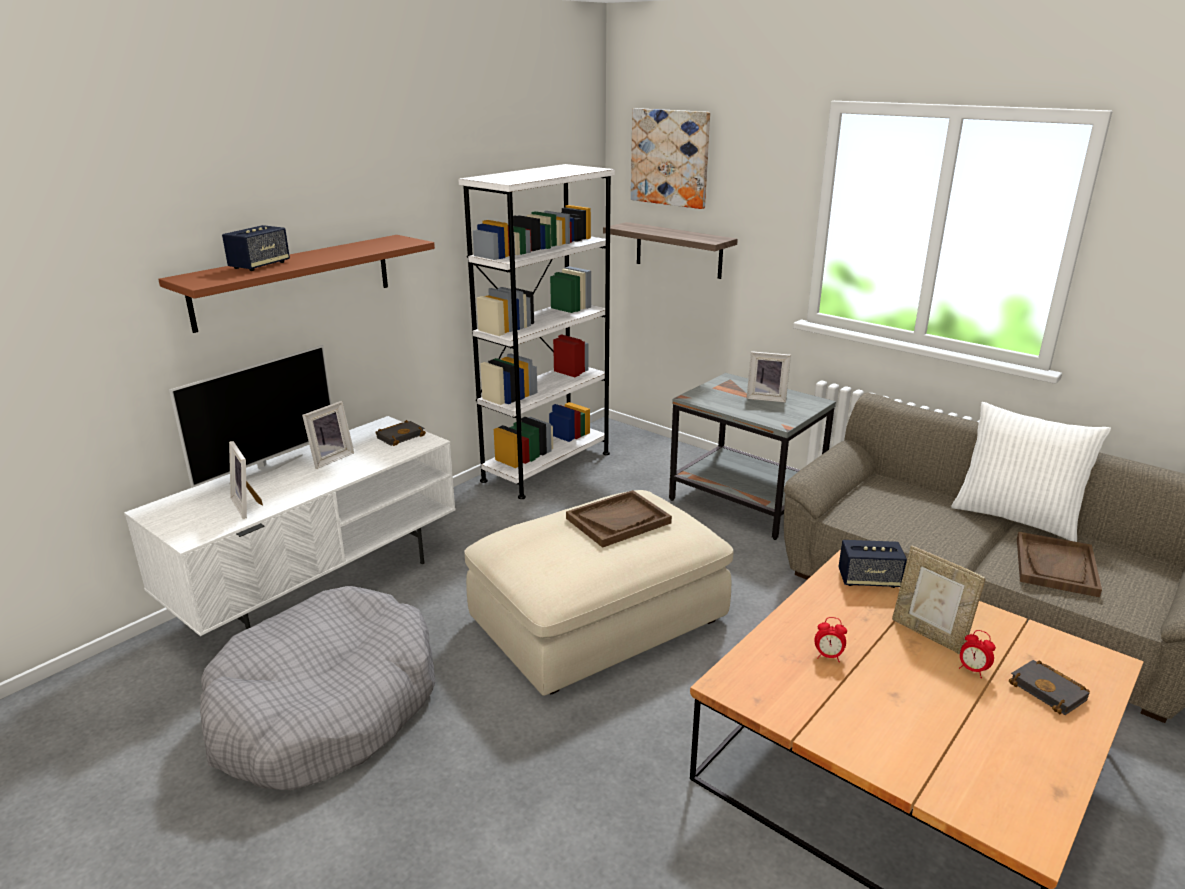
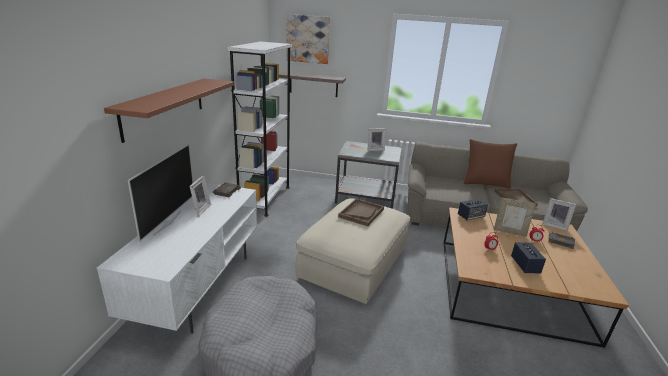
camera: 30 degrees left, 0 degrees up
speaker [222,225,290,271] -> speaker moved to [511,242,546,274]
picture frame [229,441,263,519] -> picture frame moved to [542,198,576,231]
white pillow [951,402,1111,542] -> brown pillow [464,139,517,188]

